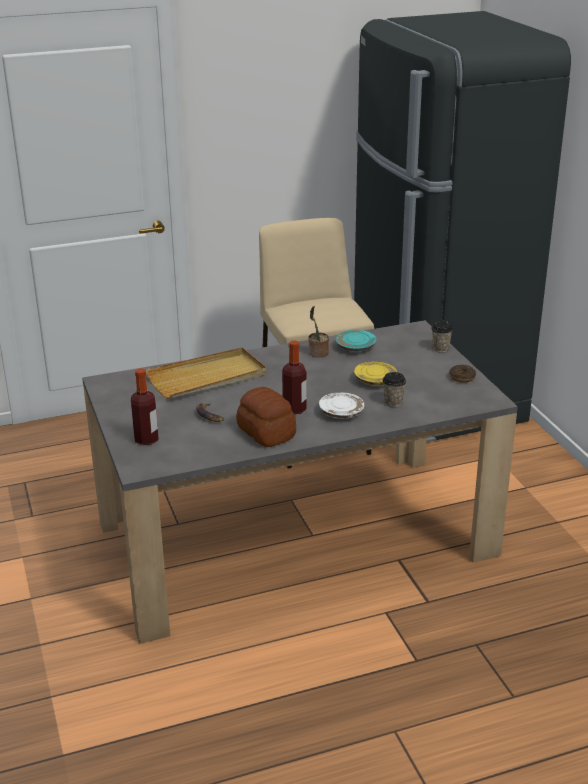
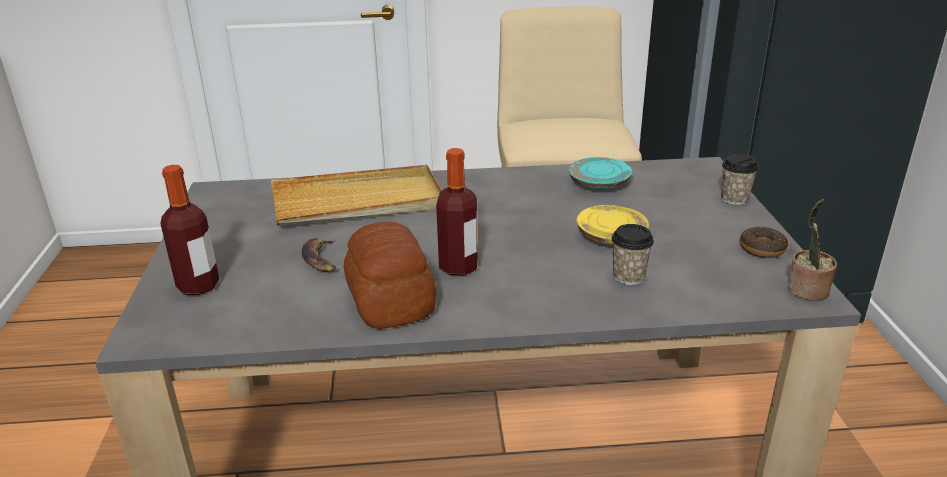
camera: 15 degrees right, 0 degrees up
potted plant [308,306,329,358] -> potted plant moved to [787,199,837,301]
white plate [319,392,364,419] -> none

